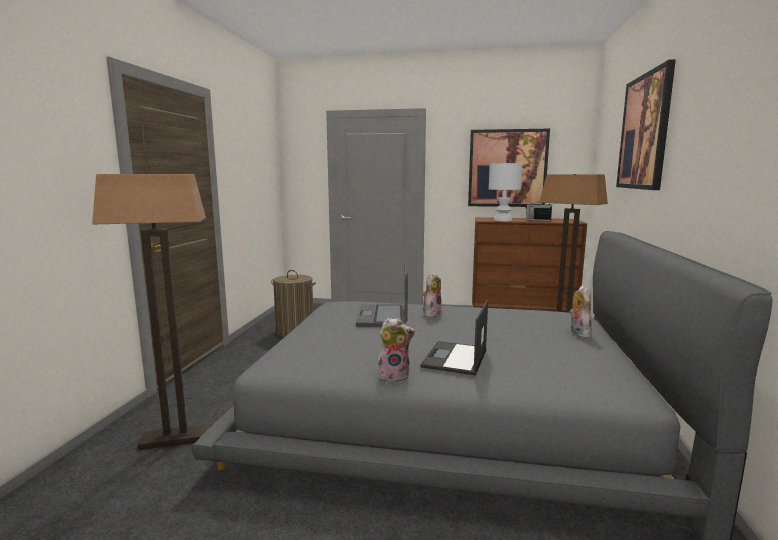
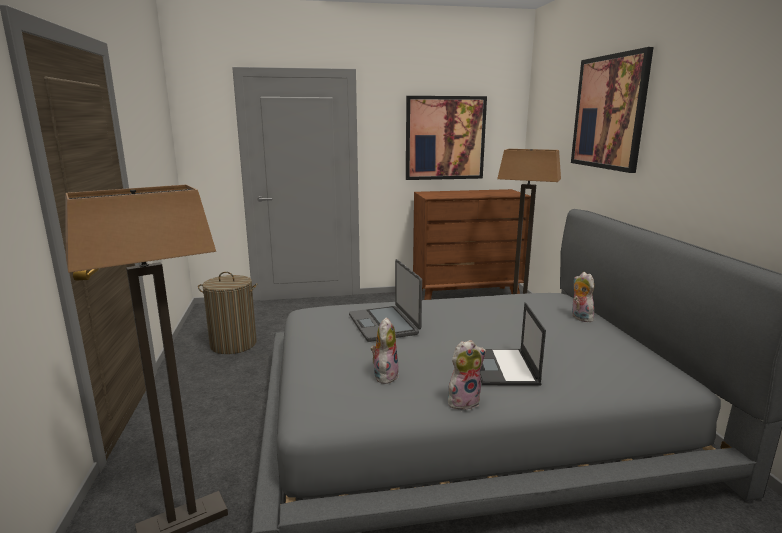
camera: 20 degrees left, 5 degrees up
plush toy [423,272,441,317] -> plush toy moved to [371,317,399,384]
white table lamp [489,163,523,221] -> none
radio [526,202,552,221] -> none

